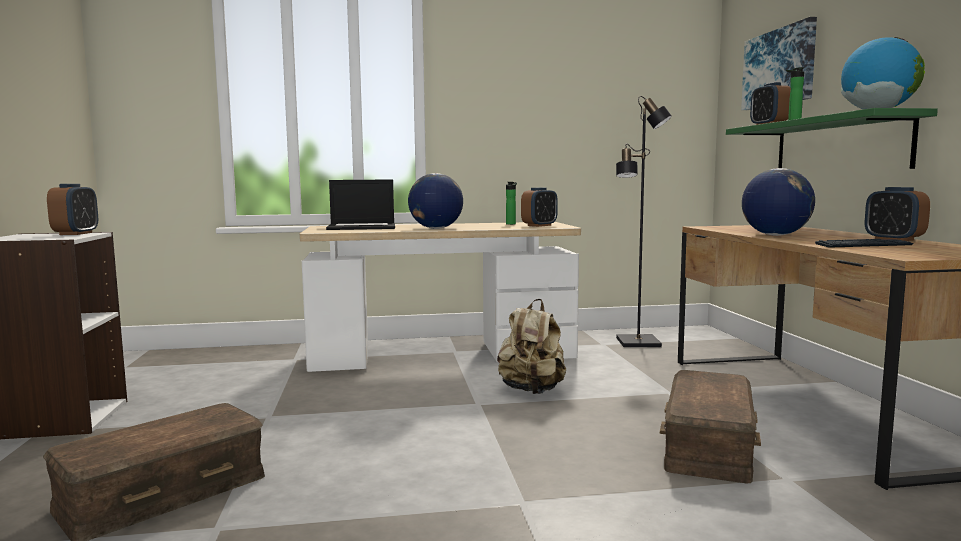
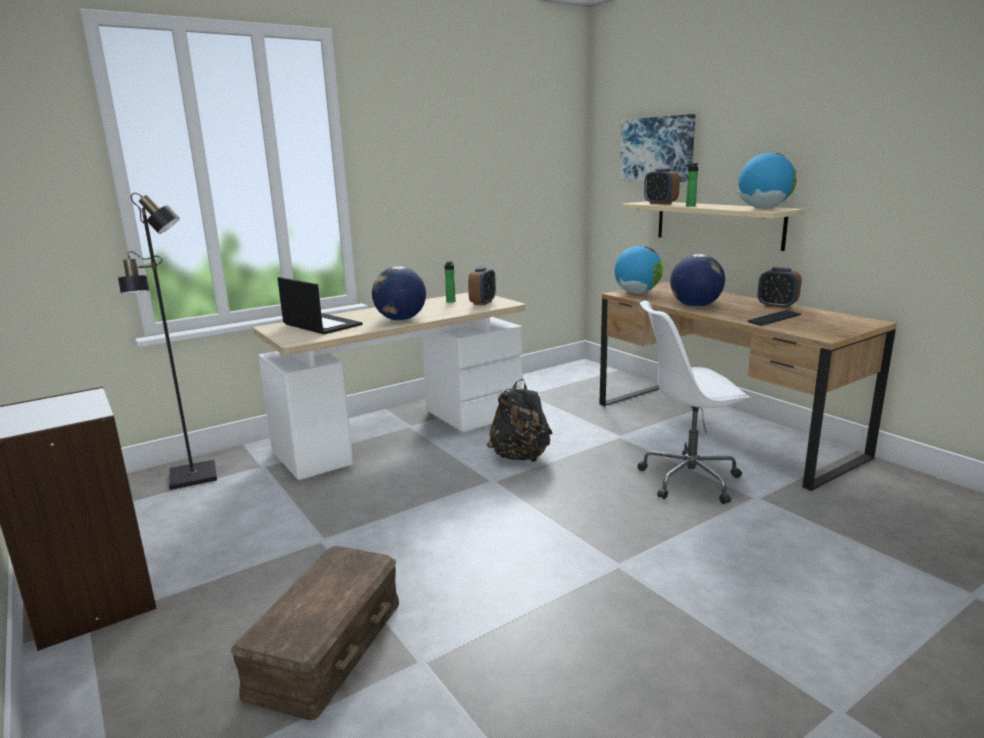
camera: 25 degrees left, 10 degrees up
alarm clock [47,184,98,235] -> none
laptop [326,179,395,230] -> laptop turned 105 degrees counterclockwise [277,277,362,334]
beige backpack [497,299,566,394] -> black backpack [487,379,552,462]
black floor lamp [616,96,672,347] -> black floor lamp moved to [118,193,217,490]
brown storage box [660,370,761,483] -> white office chair [637,301,751,504]
green shelf [726,108,938,169] -> beige shelf [621,201,804,251]
none -> globe [614,246,663,294]

